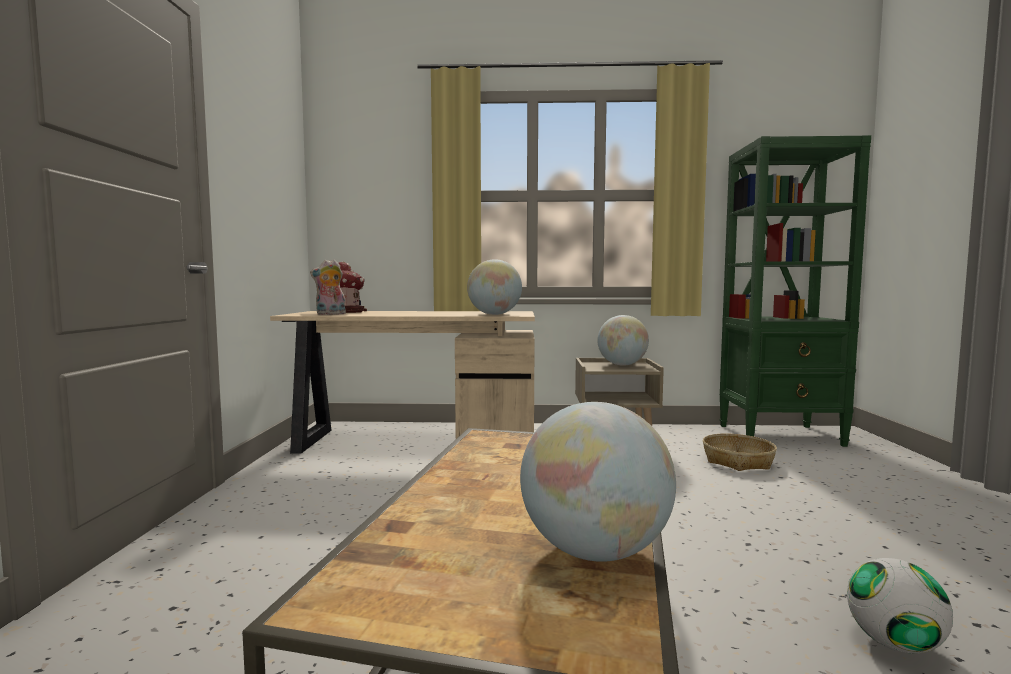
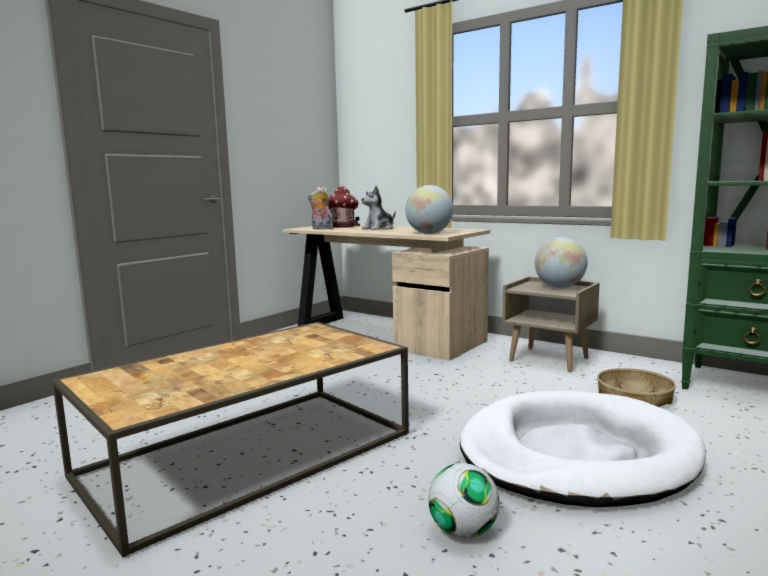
camera: 35 degrees right, 5 degrees up
globe [520,402,676,562] -> none
none -> plush toy [362,186,396,230]
none -> white dog bed [460,391,706,507]

